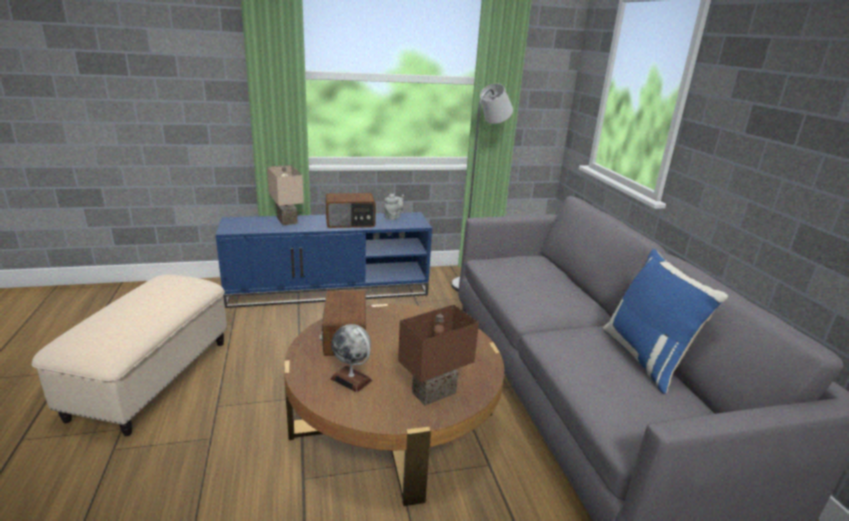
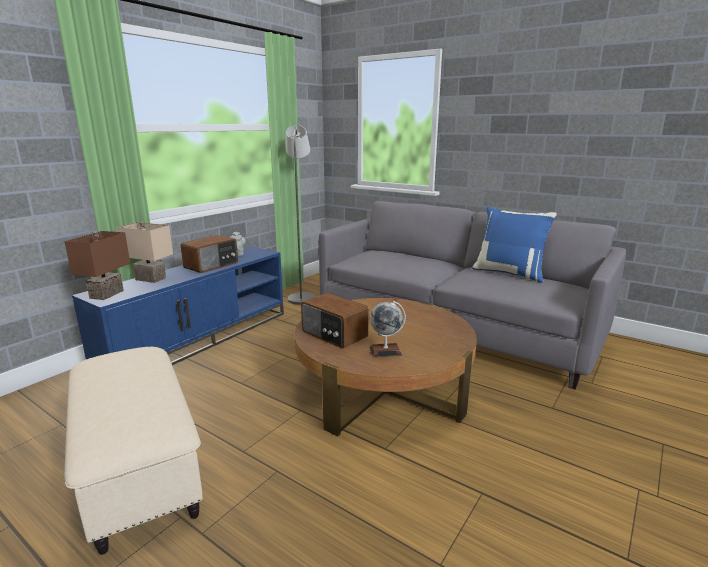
camera: 40 degrees left, 5 degrees down
brown table lamp [398,305,479,406] -> brown table lamp moved to [64,231,130,300]

